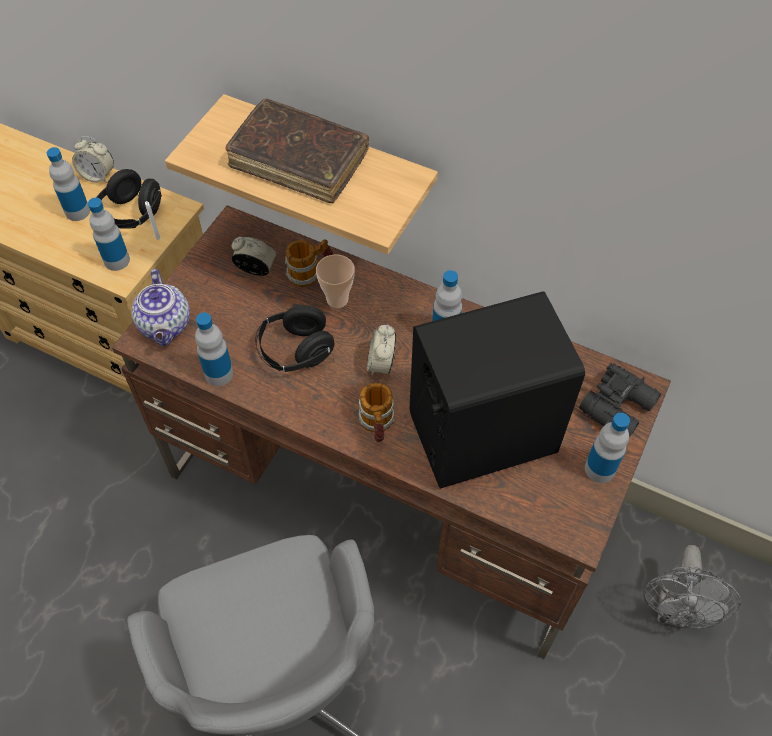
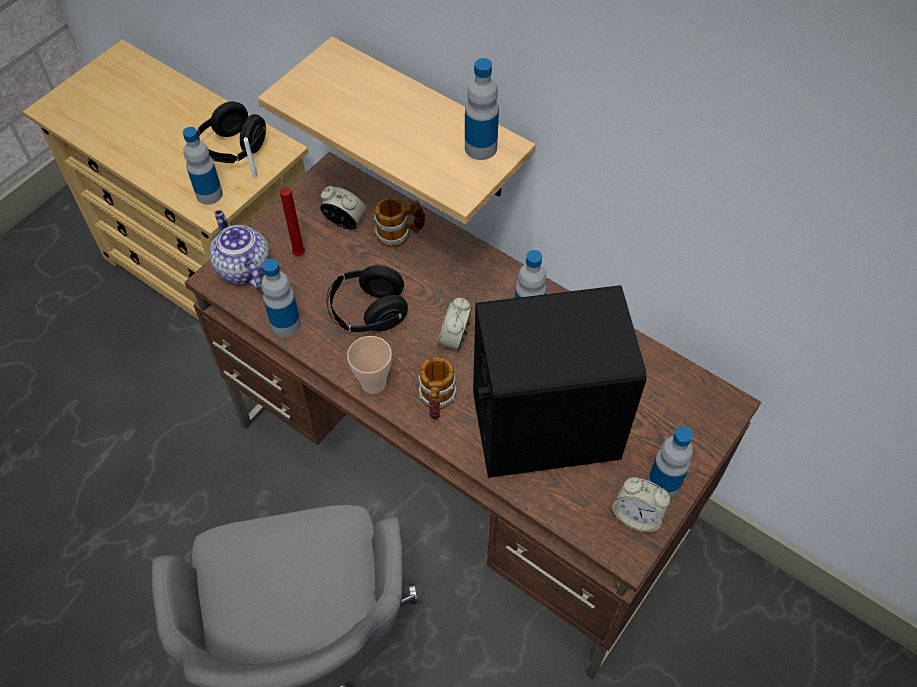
camera: 10 degrees right, 0 degrees up
bottle [47,147,90,221] -> bottle moved to [465,58,499,160]
alarm clock [72,136,114,183] -> alarm clock moved to [613,477,670,532]
teapot [131,269,190,346] -> teapot turned 150 degrees clockwise [210,210,270,290]
brown book [225,98,369,203] -> none
cup [316,254,355,308] -> cup moved to [347,336,392,394]
black binoculars [579,363,661,437] -> none
grey fan [643,545,741,629] -> none
none -> red candle [280,175,305,256]

